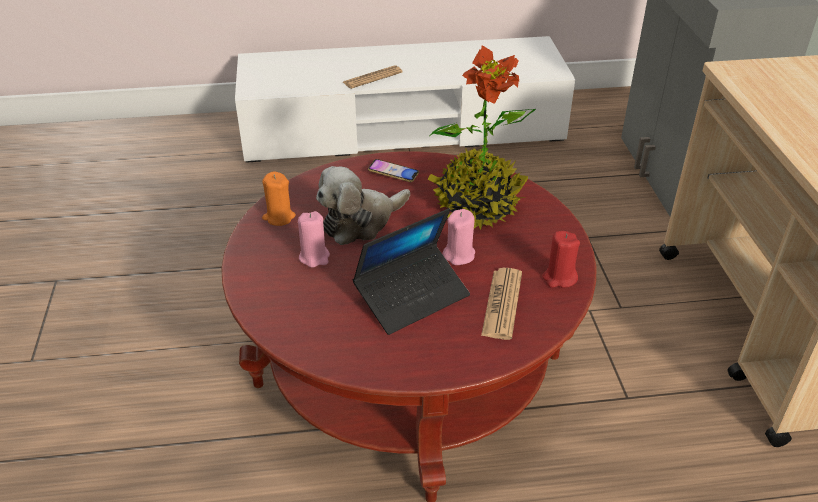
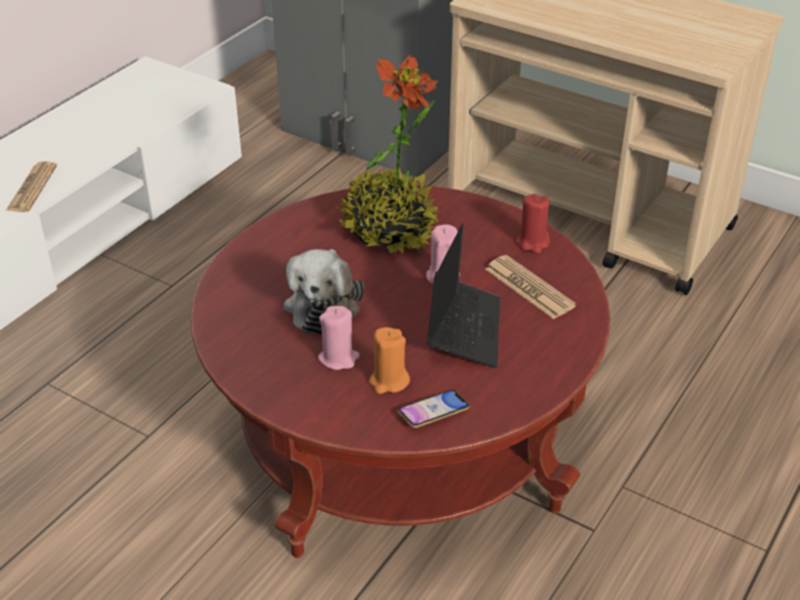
camera: 50 degrees left, 0 degrees up
orange candle [262,171,296,226] -> orange candle moved to [369,327,410,394]
phone [368,159,419,182] -> phone moved to [398,390,470,428]

